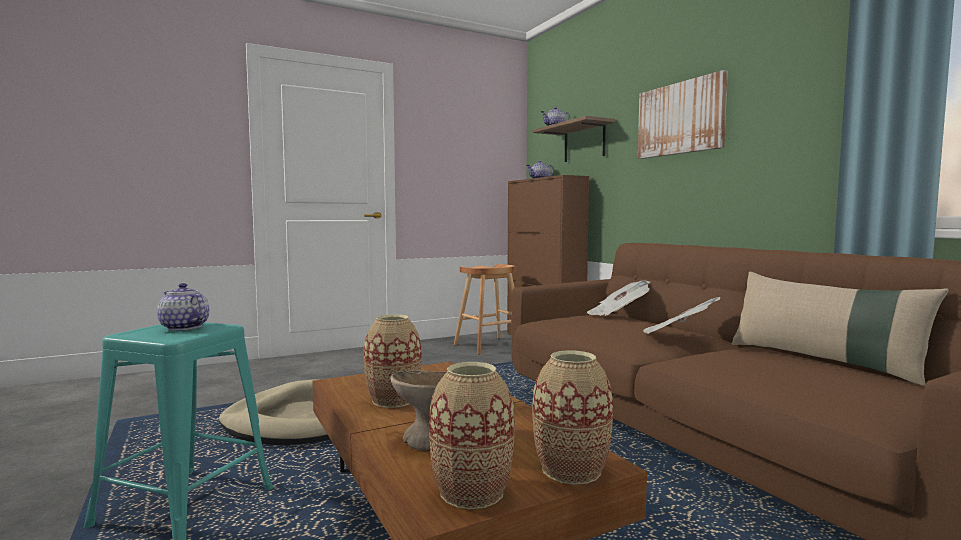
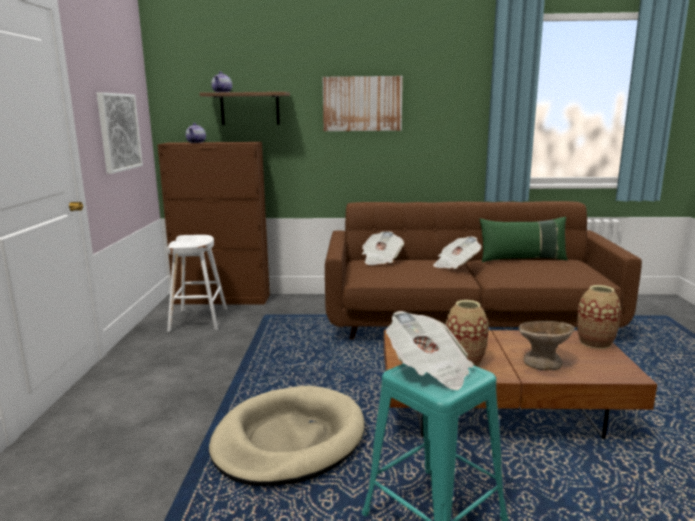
camera: 60 degrees left, 10 degrees up
teapot [157,283,209,331] -> newspaper [386,311,474,390]
vase [429,362,515,509] -> none
brown stool [454,264,516,355] -> white stool [165,235,227,332]
beige pillow [731,272,949,386] -> green pillow [479,216,568,262]
none -> picture [97,92,143,174]

